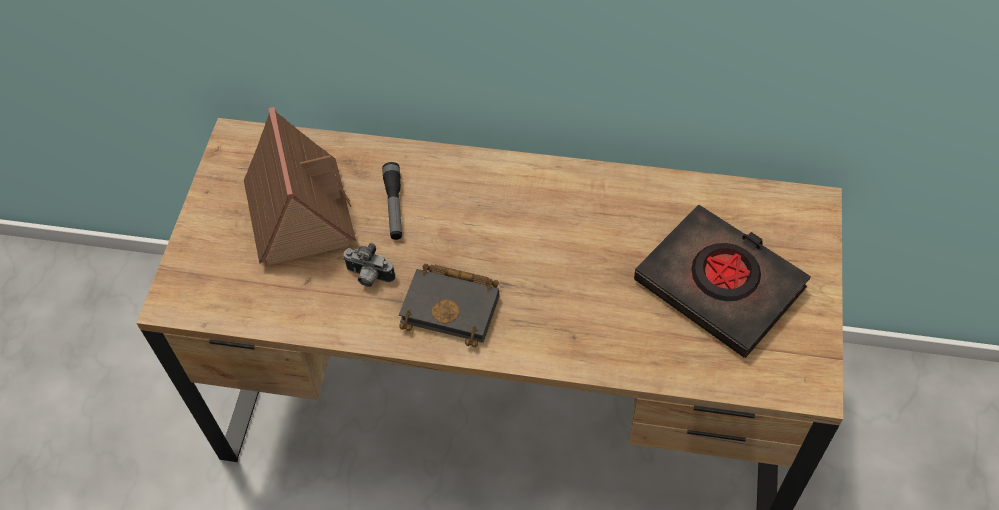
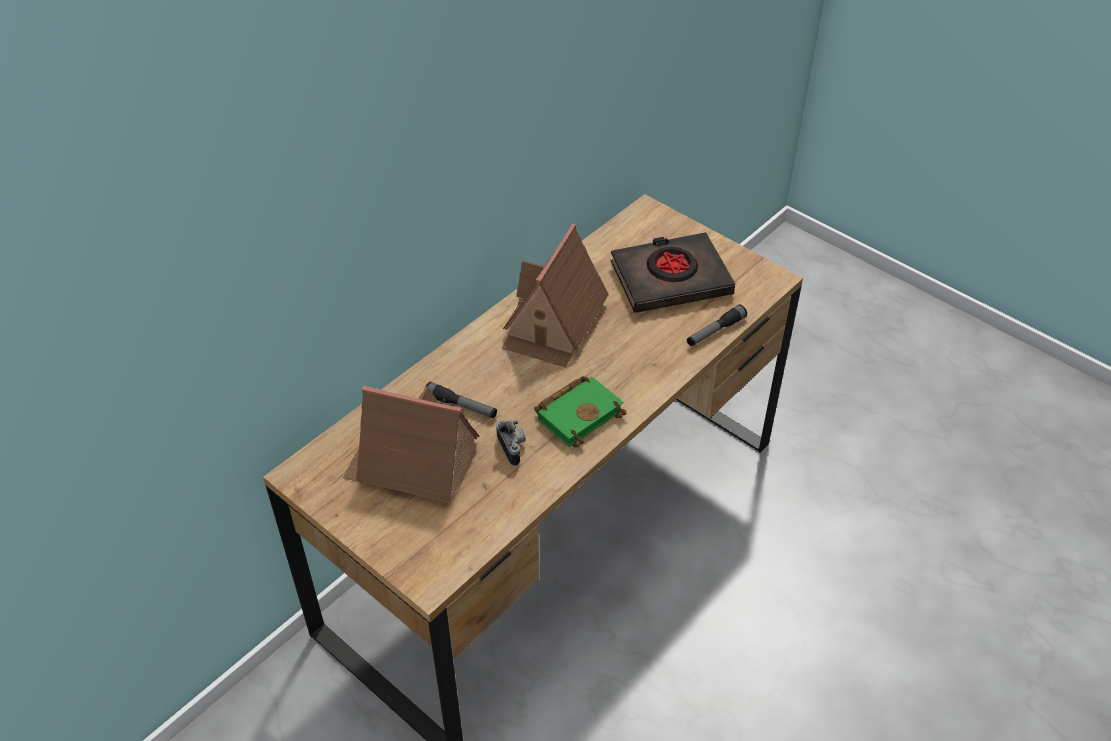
camera: 60 degrees left, 10 degrees down
camera [343,243,395,287] -> camera turned 75 degrees counterclockwise [496,420,526,466]
black book [399,264,499,348] -> green book [534,376,627,447]
none -> toy house [502,223,609,367]
none -> flashlight [687,304,747,346]

